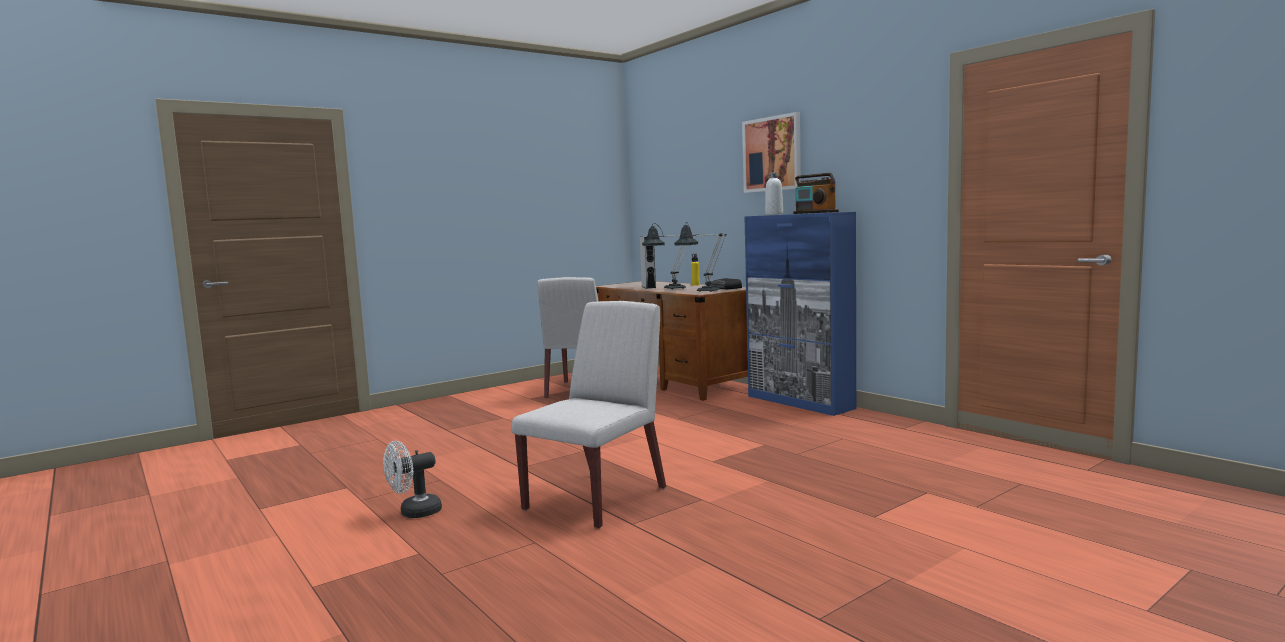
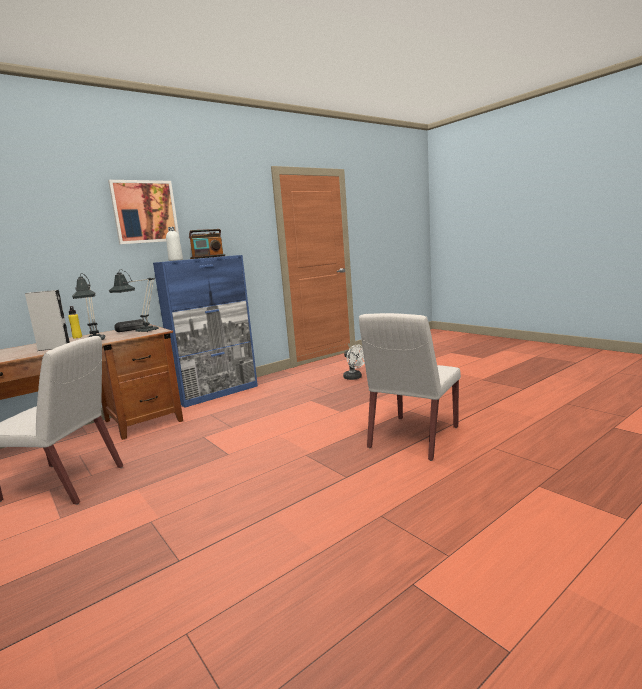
camera: 90 degrees left, 5 degrees up
white fan [383,441,442,518] -> white fan moved to [343,344,365,380]
white chair [511,301,666,529] -> white chair turned 90 degrees counterclockwise [359,313,461,461]

